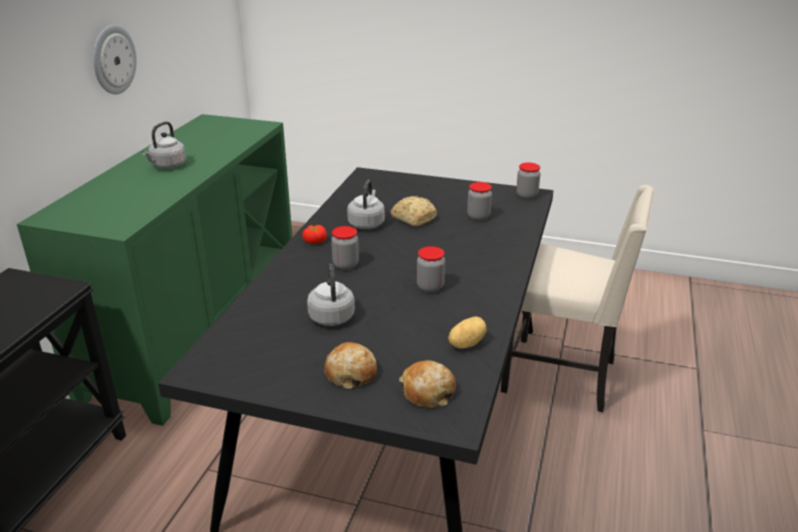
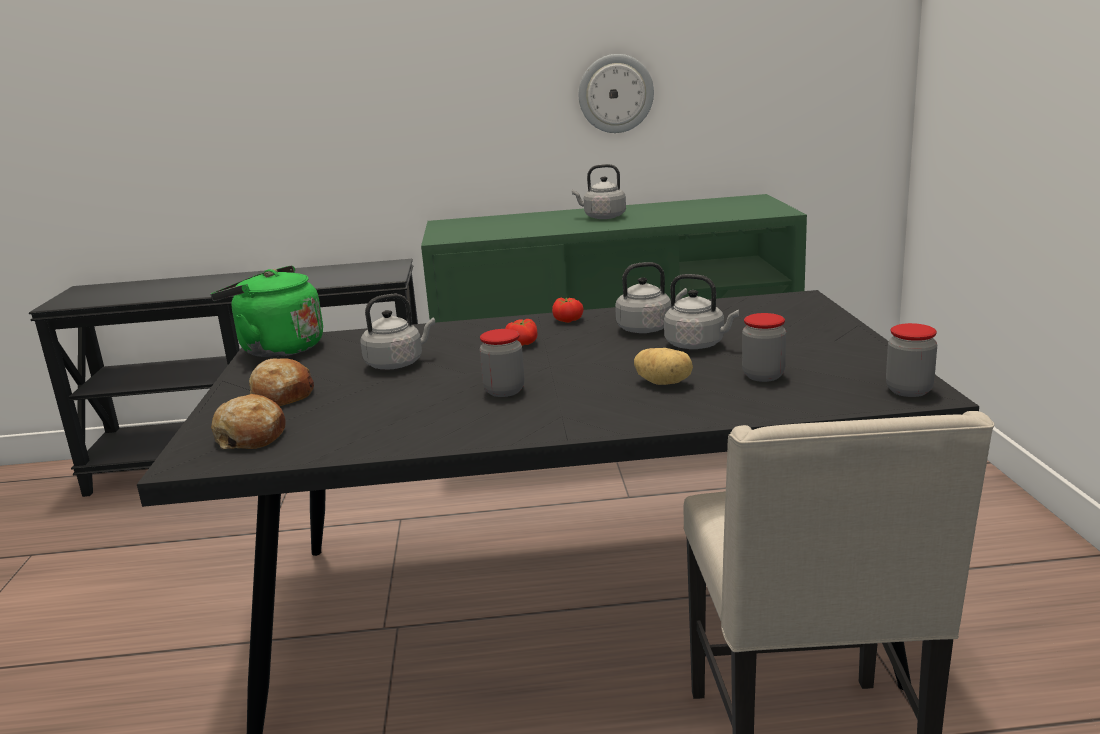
camera: 70 degrees right, 10 degrees down
jar [331,226,359,270] -> tomato [505,319,538,346]
bread [391,196,437,227] -> grey kettle [664,274,739,349]
potato [448,316,486,349] -> potato moved to [634,348,693,385]
none -> green kettle [211,265,323,357]

